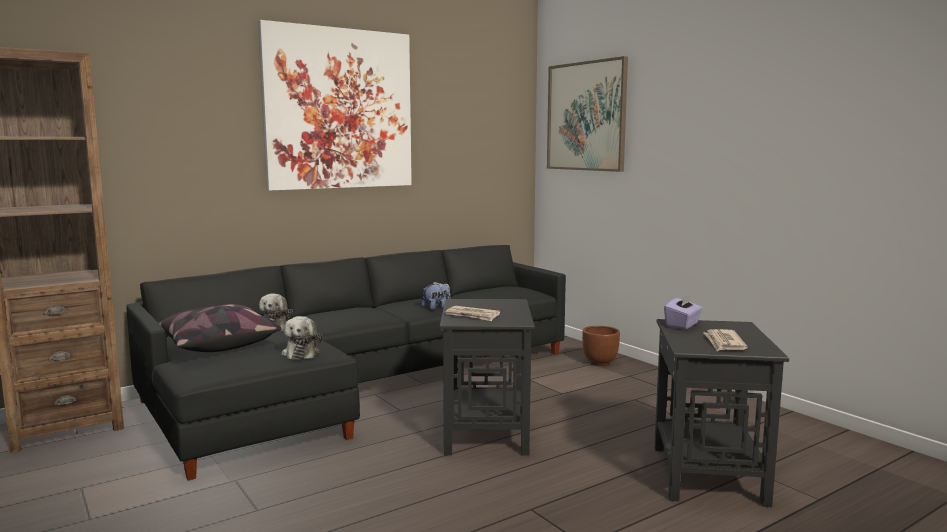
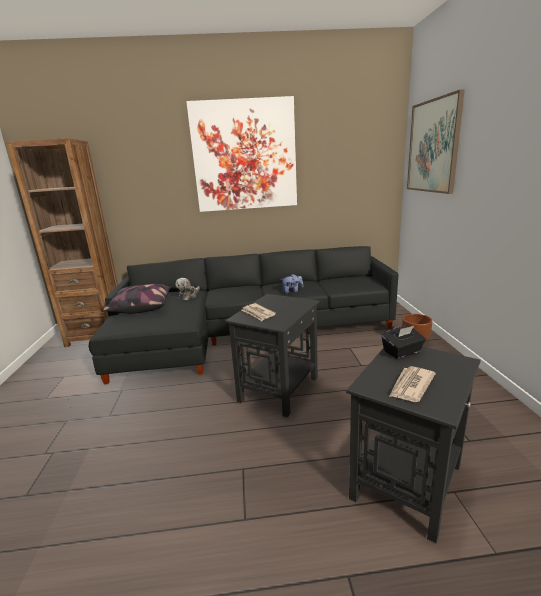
camera: 30 degrees right, 10 degrees up
plush toy [282,316,322,360] -> none
purple tissue box [664,293,703,329] -> black tissue box [381,326,426,359]

